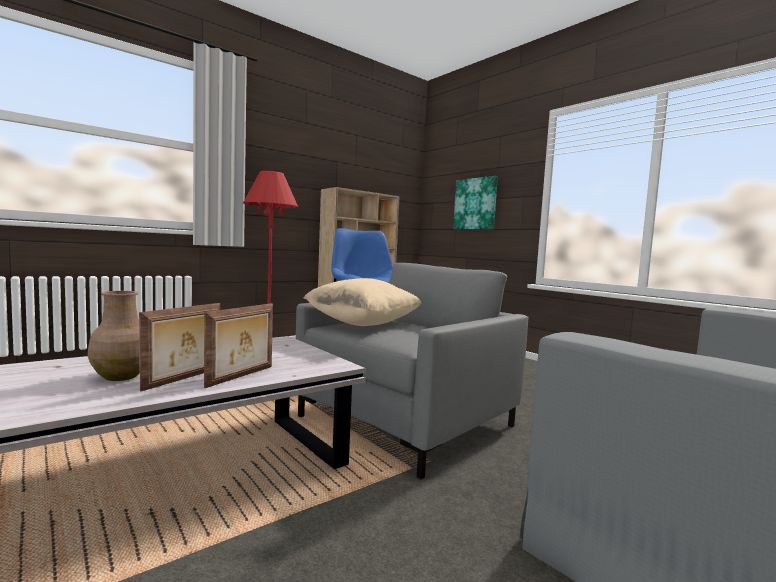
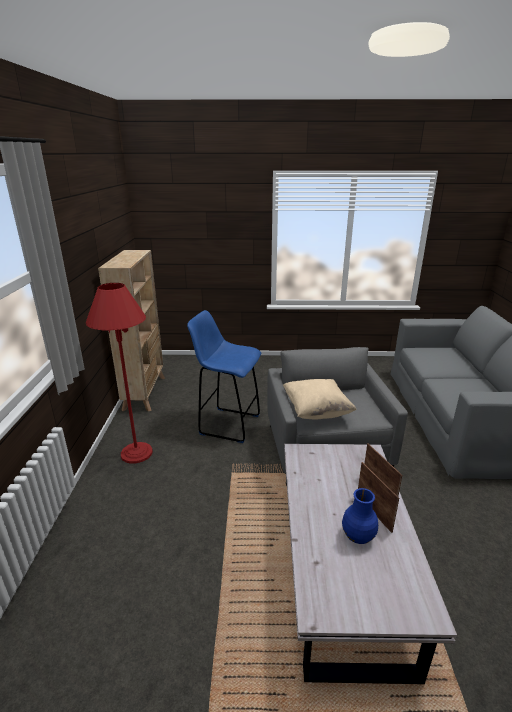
camera: 50 degrees left, 20 degrees up
brown vase [88,291,140,381] -> blue vase [342,488,378,544]
picture [453,176,498,229] -> none

